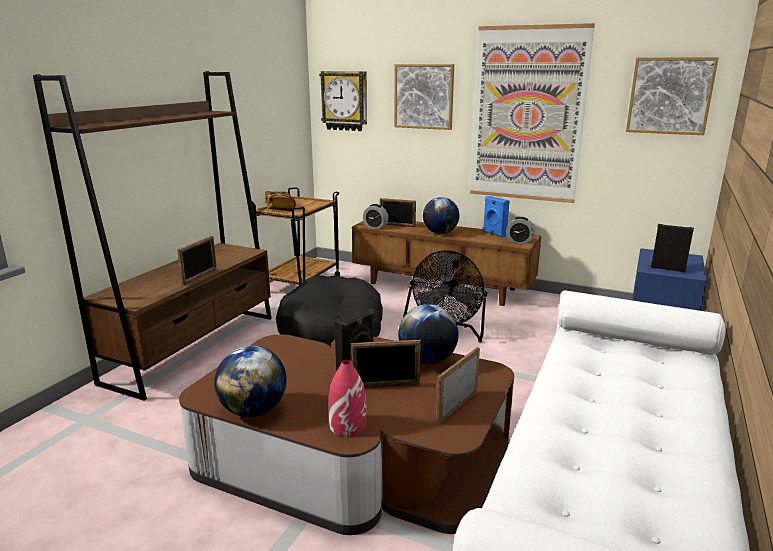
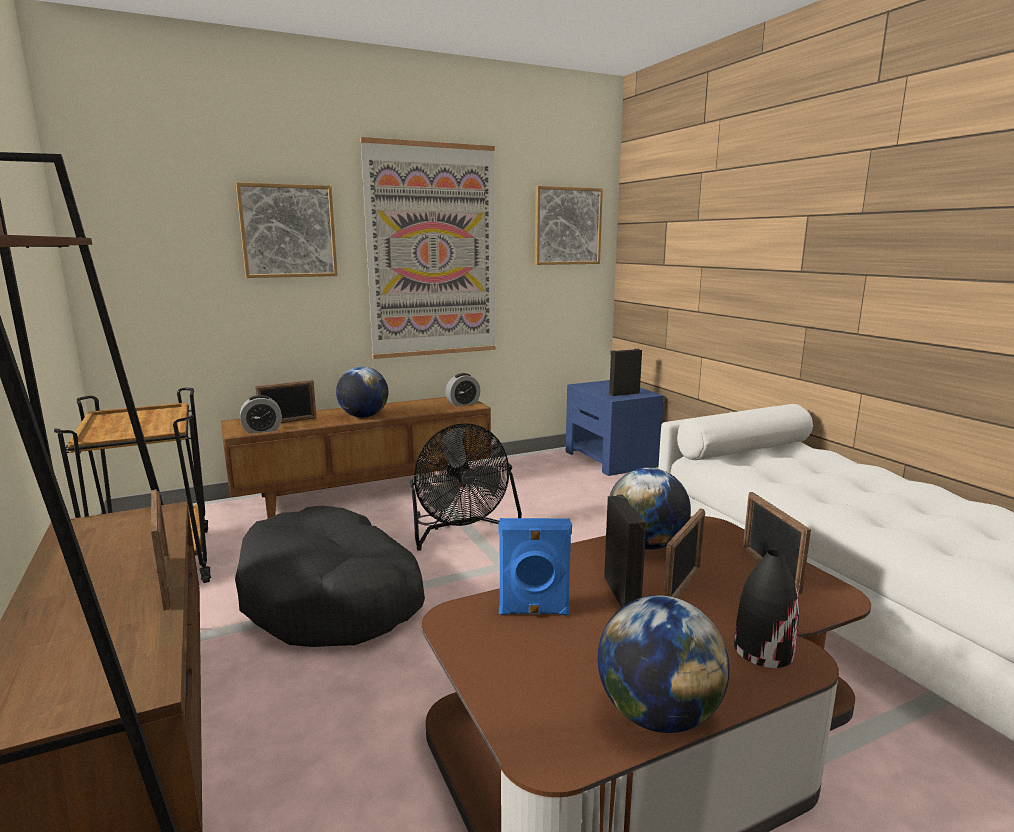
camera: 50 degrees left, 5 degrees down
book [265,191,296,211] -> none
wall clock [319,71,367,131] -> none
red vase [329,360,367,436] -> black vase [734,550,799,668]
blue speaker [483,196,509,237] -> blue speaker moved to [499,518,572,615]

